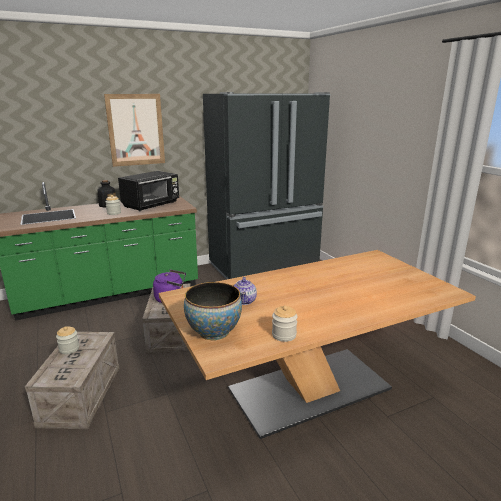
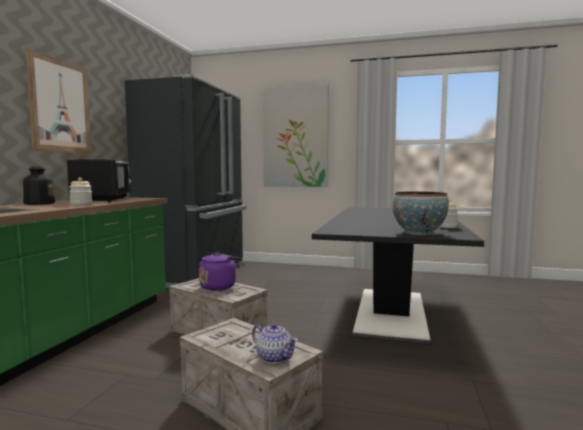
camera: 50 degrees left, 15 degrees down
jar [56,326,79,354] -> none
beige dining table [159,250,476,439] -> black dining table [312,207,484,344]
teapot [234,277,257,305] -> teapot moved to [252,323,298,364]
none -> picture [263,84,329,187]

